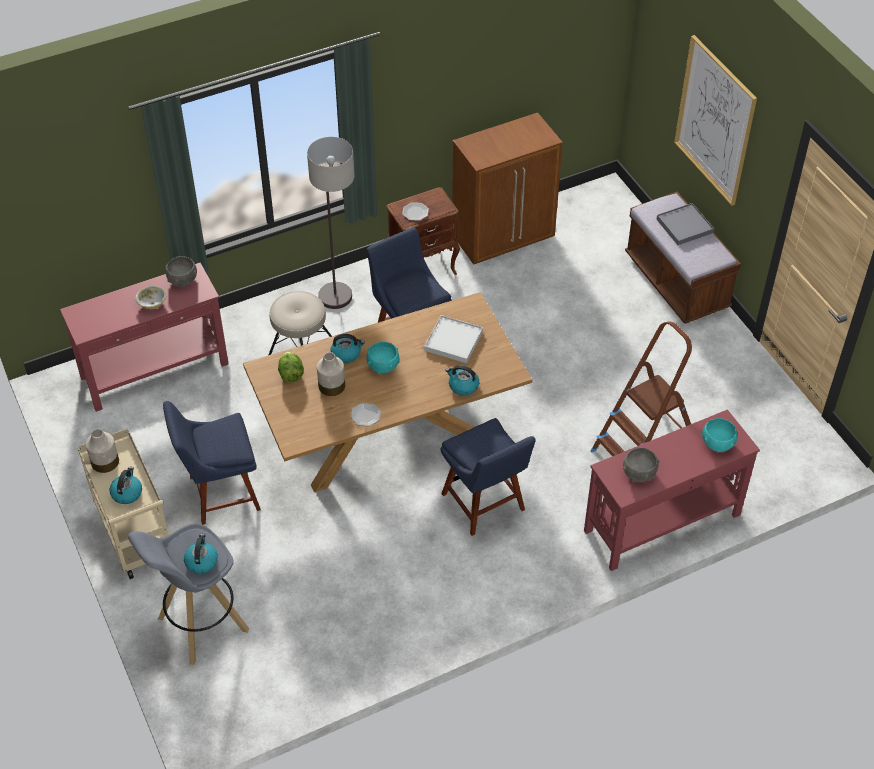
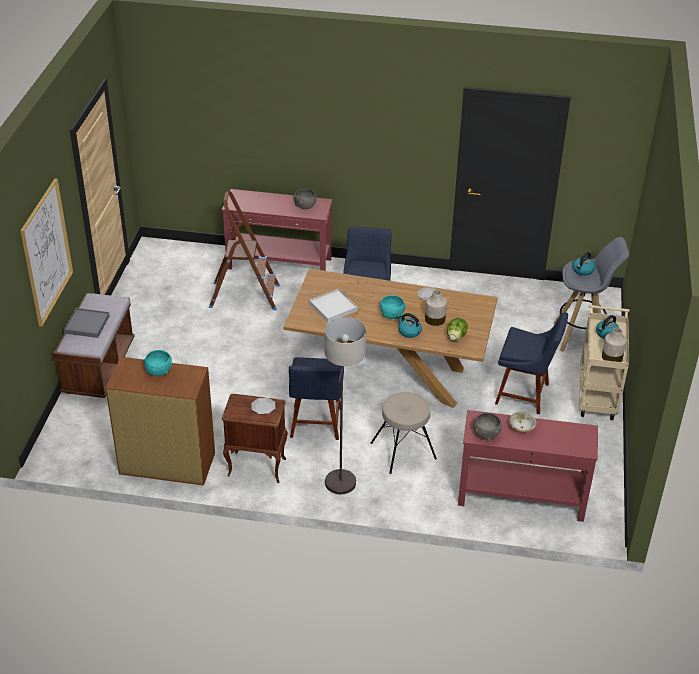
camera: 145 degrees left, 10 degrees down
kettle [445,365,479,396] -> none
turquoise bowl [702,418,737,452] -> turquoise bowl moved to [143,350,172,376]

